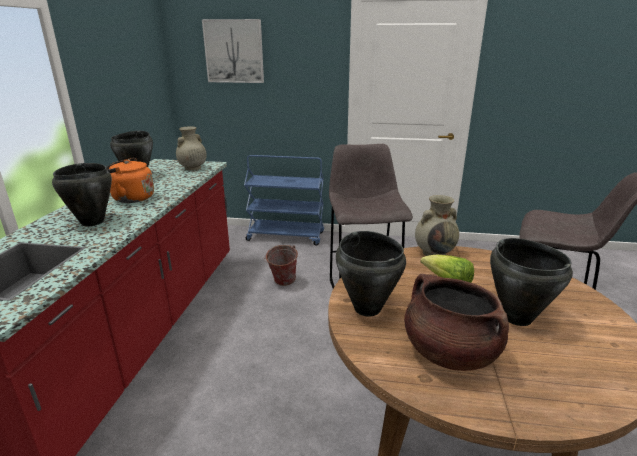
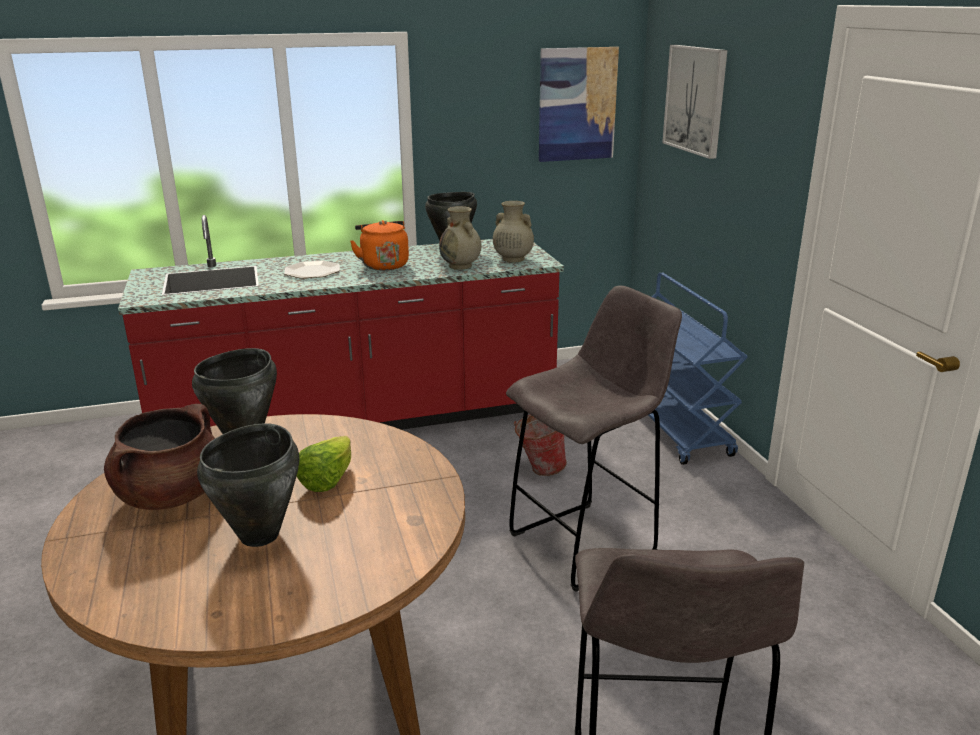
camera: 65 degrees right, 0 degrees up
black cooking pot [52,163,112,226] -> plate [284,261,340,278]
beige vase [415,195,459,256] -> beige vase moved to [439,206,481,270]
none -> picture [539,47,619,162]

